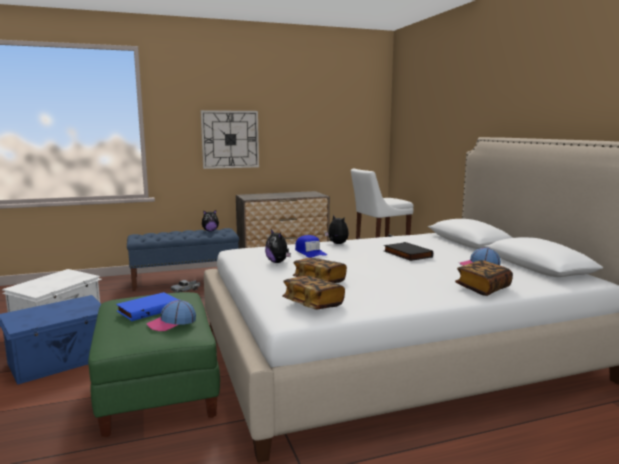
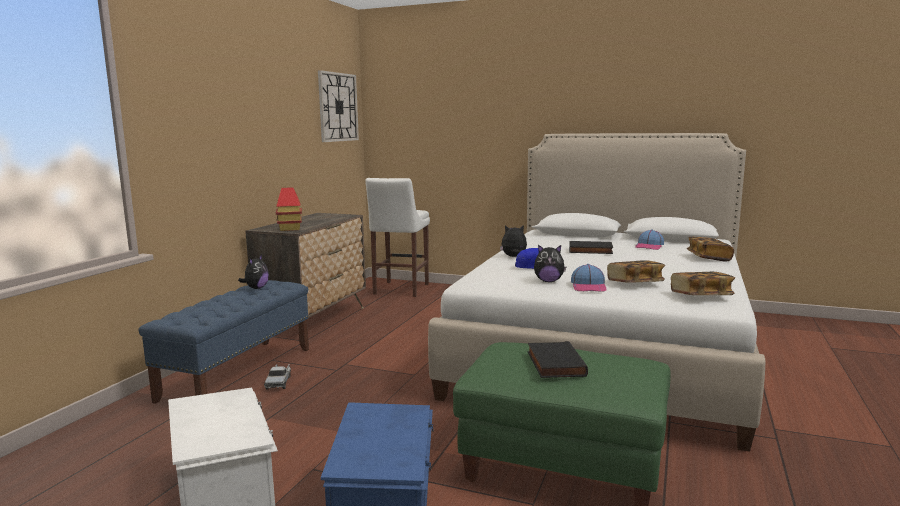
camera: 50 degrees left, 0 degrees up
blue book [116,292,179,321] -> black book [528,341,588,378]
cap [146,300,196,331] -> cap moved to [571,264,606,292]
wall clock [201,110,259,169] -> wall clock moved to [318,70,359,142]
none -> toy house [276,187,302,231]

